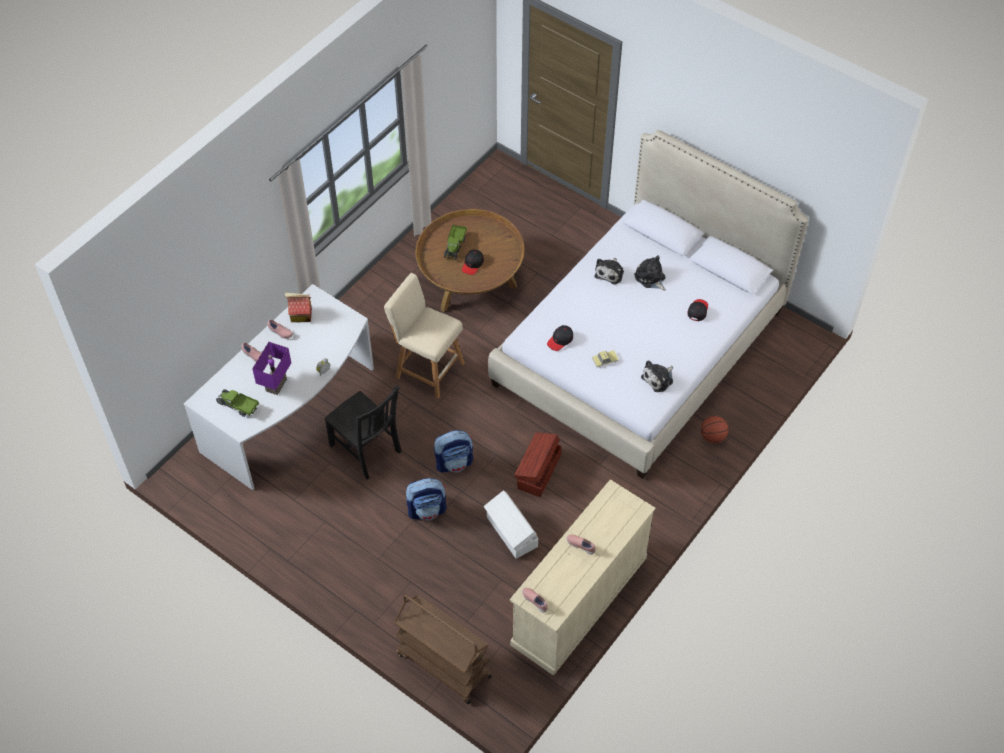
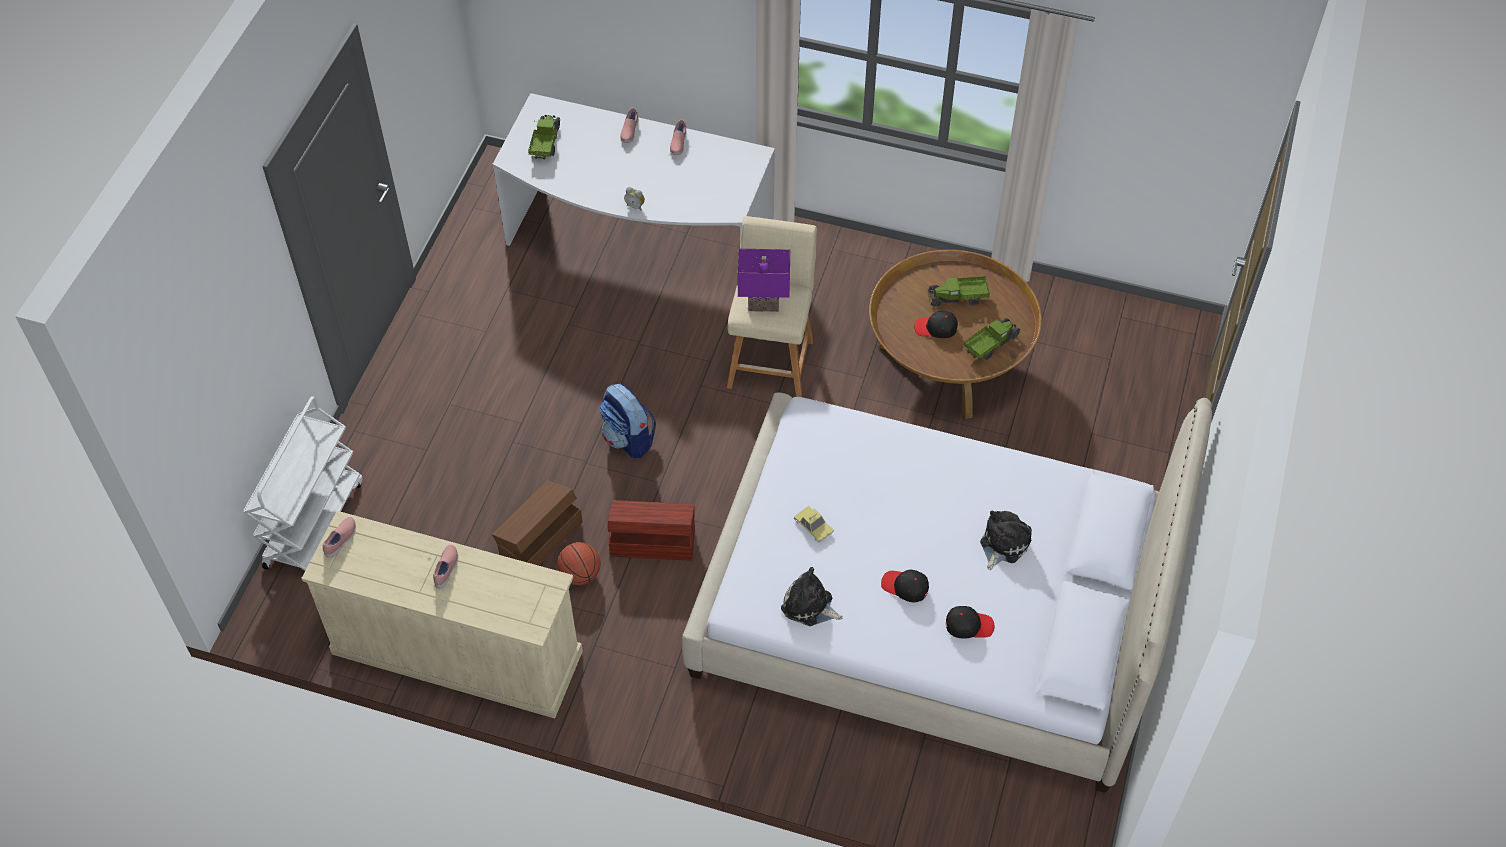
camera: 70 degrees right, 0 degrees up
purple table lamp [252,342,291,395] -> purple table lamp moved to [737,249,790,312]
toy house [285,293,312,322] -> none
black chair [324,385,402,479] -> none
brown cart [394,595,492,704] -> white cart [243,396,362,570]
backpack [406,478,447,520] -> none
white storage box [484,490,538,559] -> brown storage box [492,480,582,566]
black cap [547,325,573,351] -> black cap moved to [881,570,929,603]
plush toy [594,258,624,285] -> none
basketball [701,416,728,443] -> basketball moved to [558,542,600,585]
none -> toy truck [963,318,1021,360]

